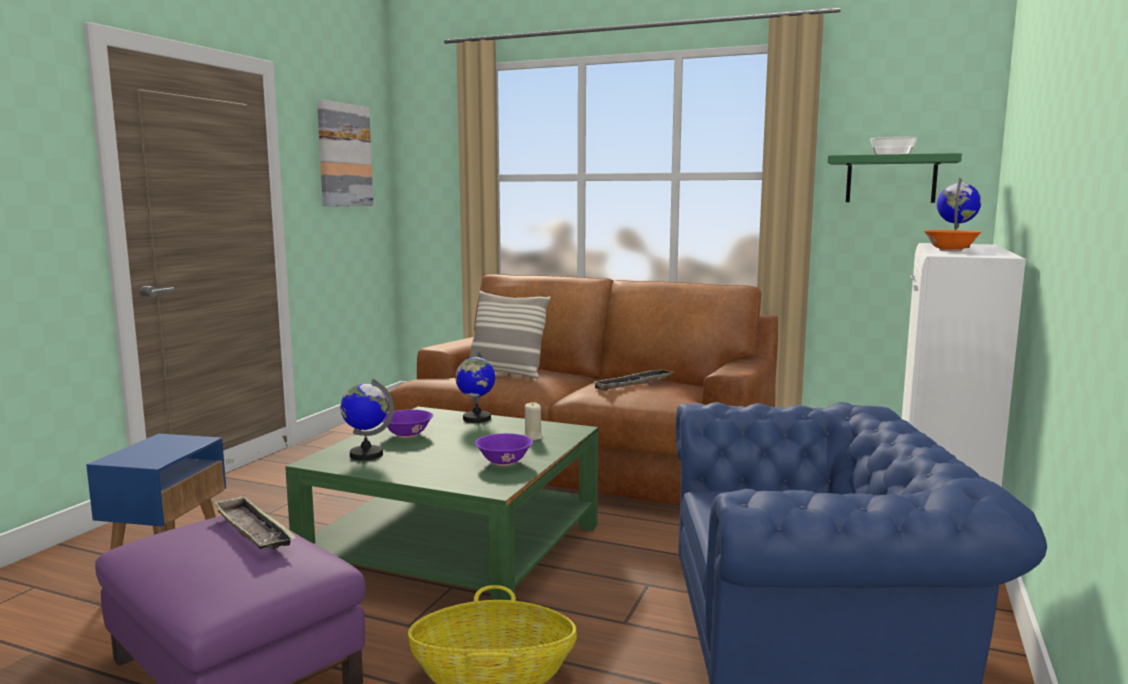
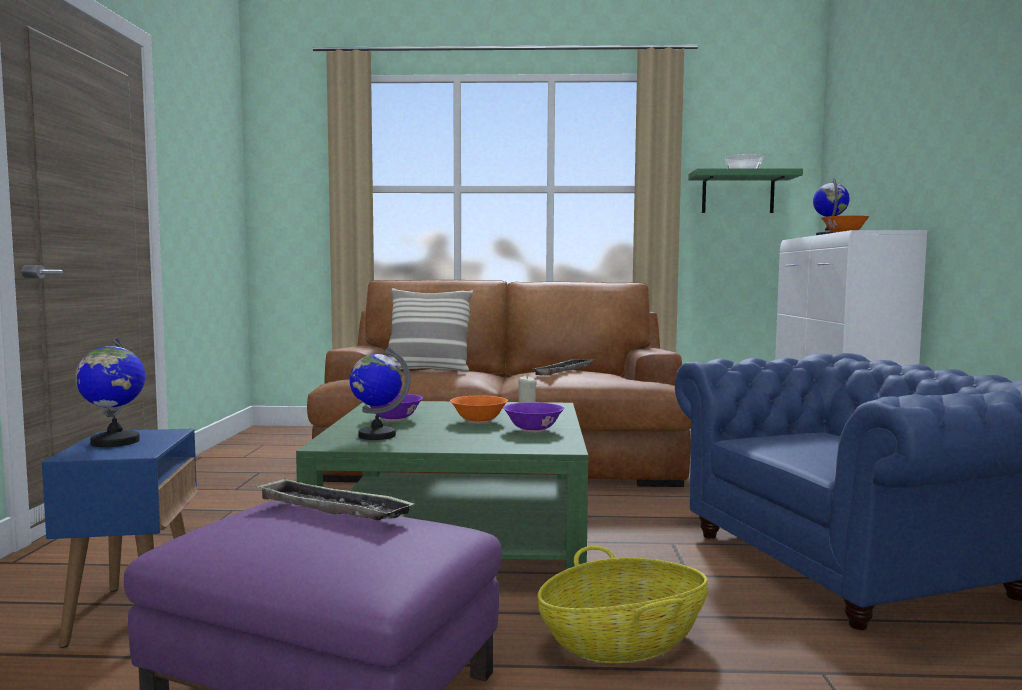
camera: 20 degrees left, 5 degrees down
picture [317,100,373,207] -> none
globe [455,351,495,423] -> globe moved to [75,337,145,447]
none -> orange bowl [450,395,508,424]

